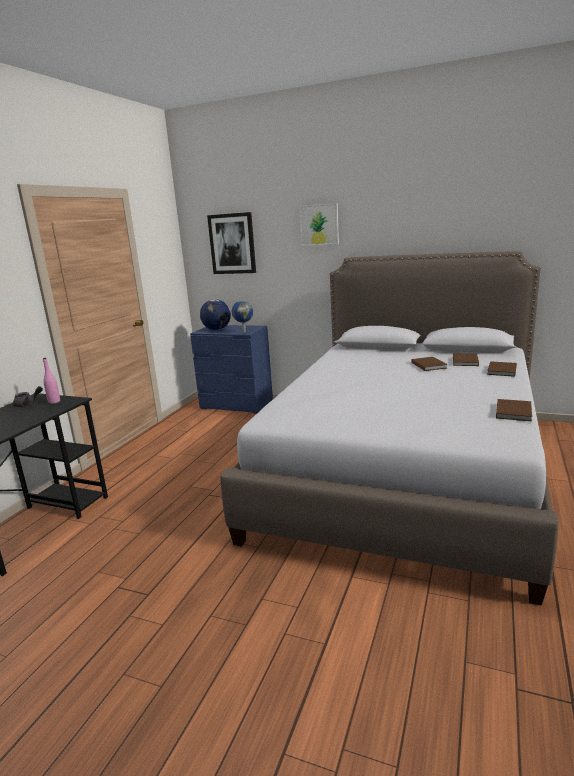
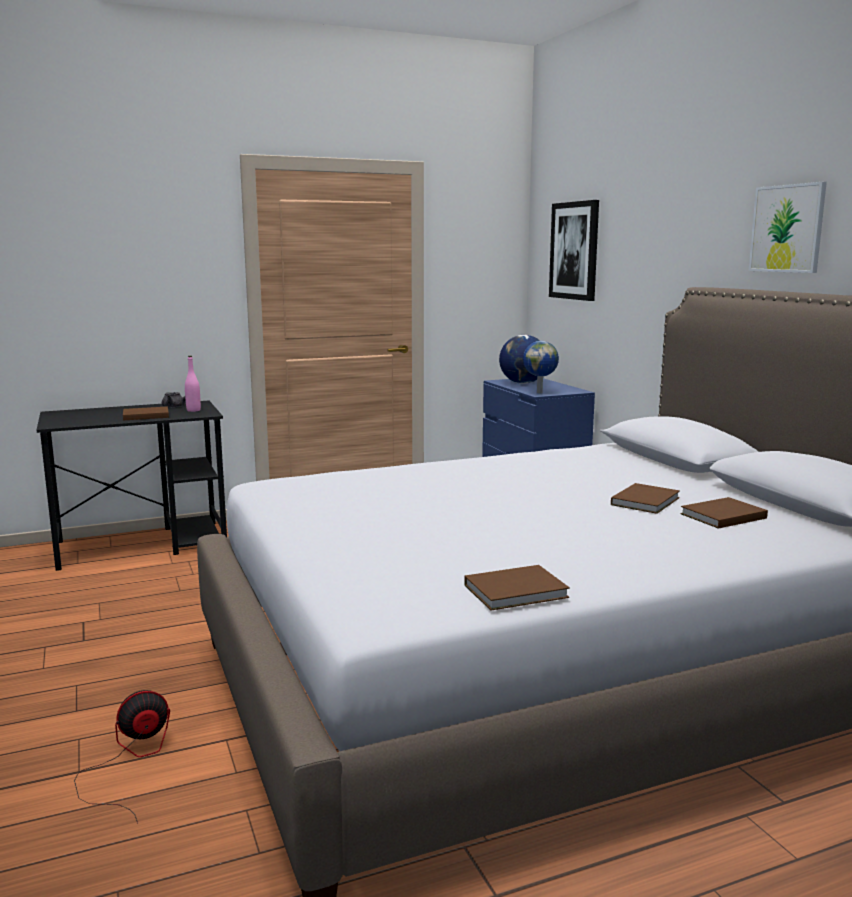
camera: 45 degrees right, 5 degrees down
picture [299,203,339,246] -> picture moved to [749,182,827,273]
brown book [487,361,517,377] -> brown book moved to [123,406,169,420]
none -> fan [74,690,170,823]

